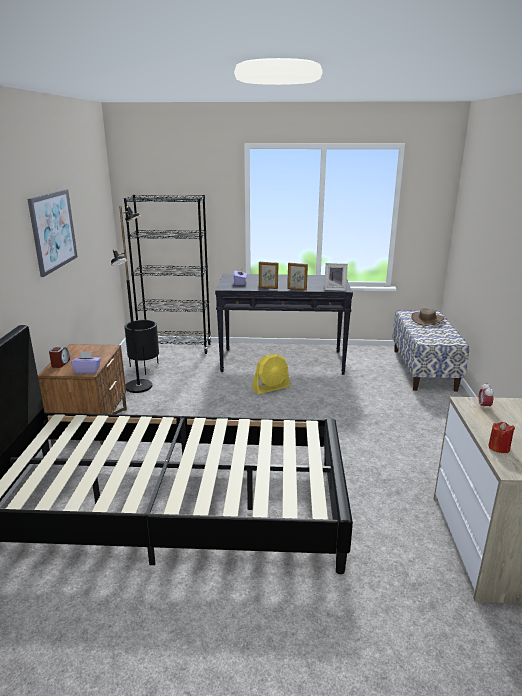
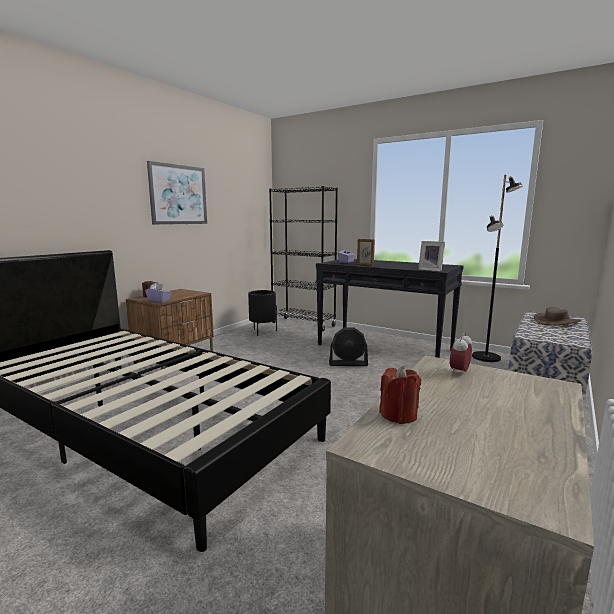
camera: 30 degrees right, 10 degrees down
black floor lamp [111,205,152,393] -> black floor lamp moved to [472,175,523,362]
yellow fan [252,354,290,394] -> black fan [329,328,368,366]
picture frame [287,263,308,291] -> none

